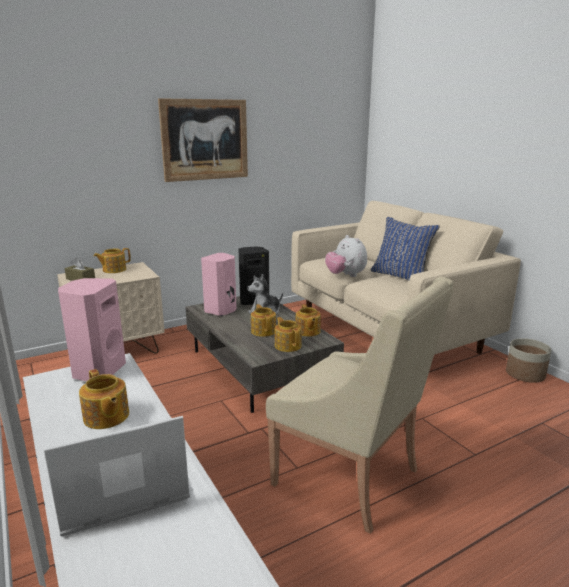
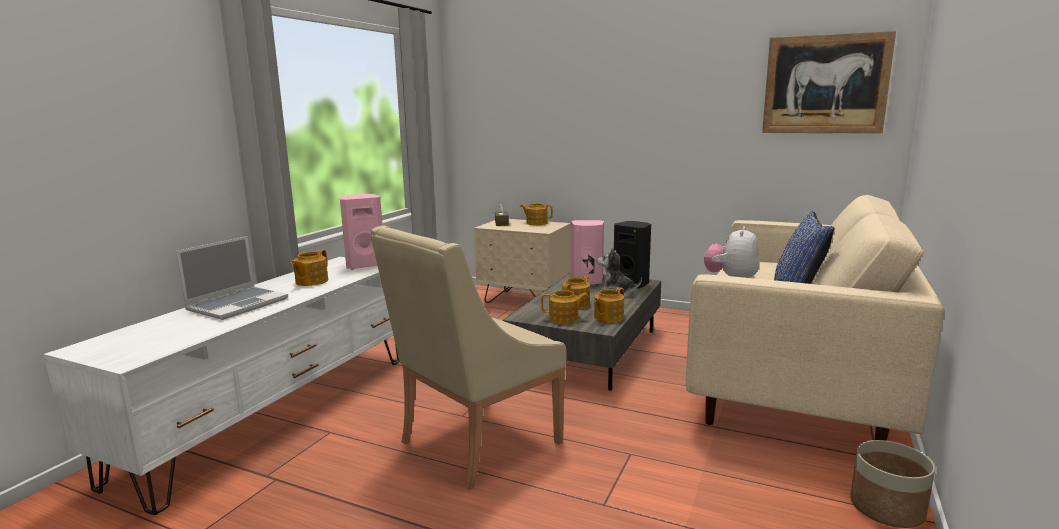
camera: 55 degrees right, 5 degrees down
laptop [43,416,190,536] -> laptop turned 90 degrees clockwise [176,236,288,320]
picture [158,98,248,182] -> picture moved to [762,31,896,134]
beige armchair [266,277,454,534] -> beige armchair turned 45 degrees clockwise [371,225,567,490]
teapot [275,317,302,352] -> teapot turned 60 degrees clockwise [541,290,588,324]

